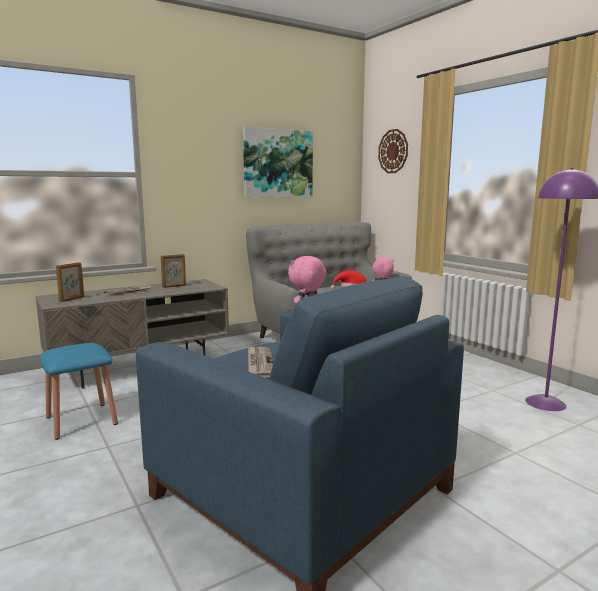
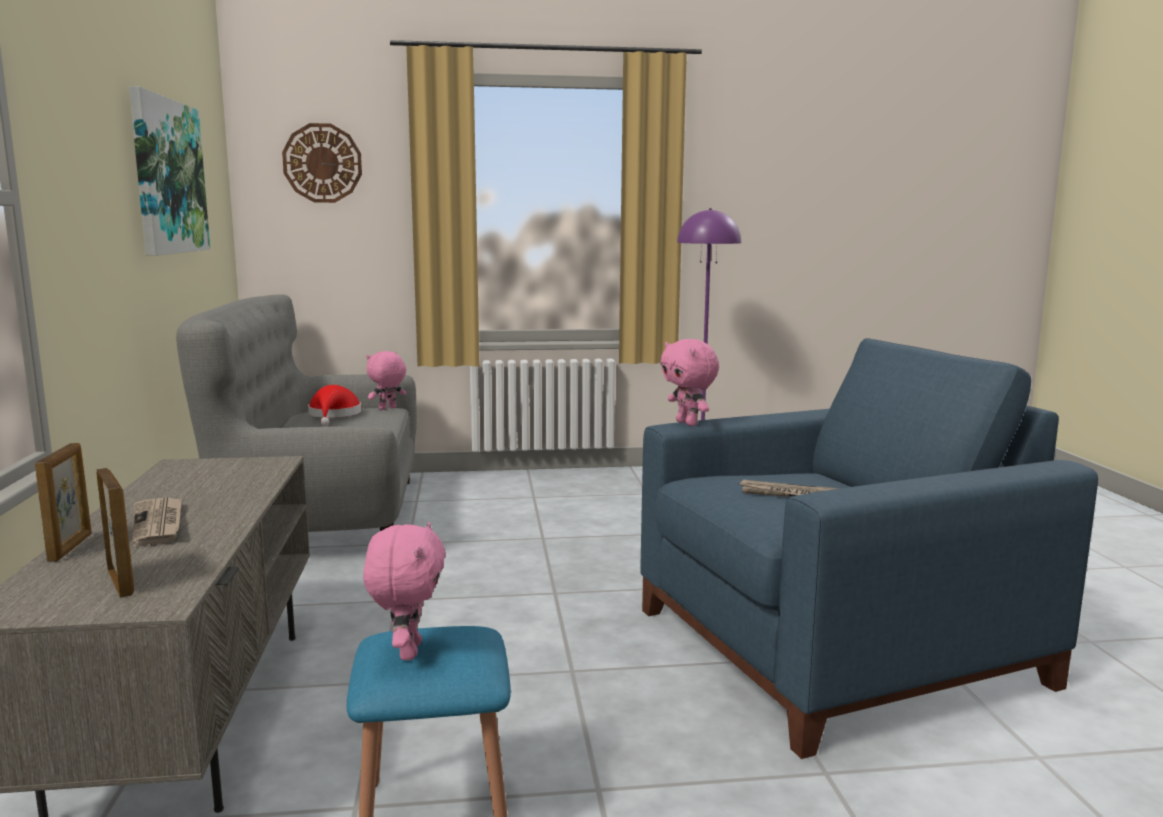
camera: 65 degrees left, 0 degrees up
picture frame [161,254,186,288] -> picture frame moved to [35,443,91,562]
none -> pink plush toy [363,522,446,660]

